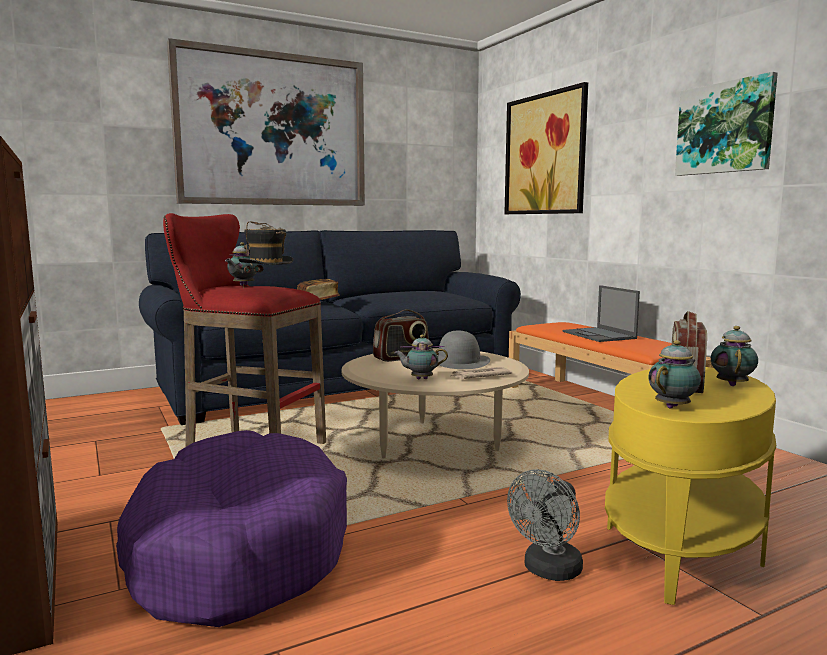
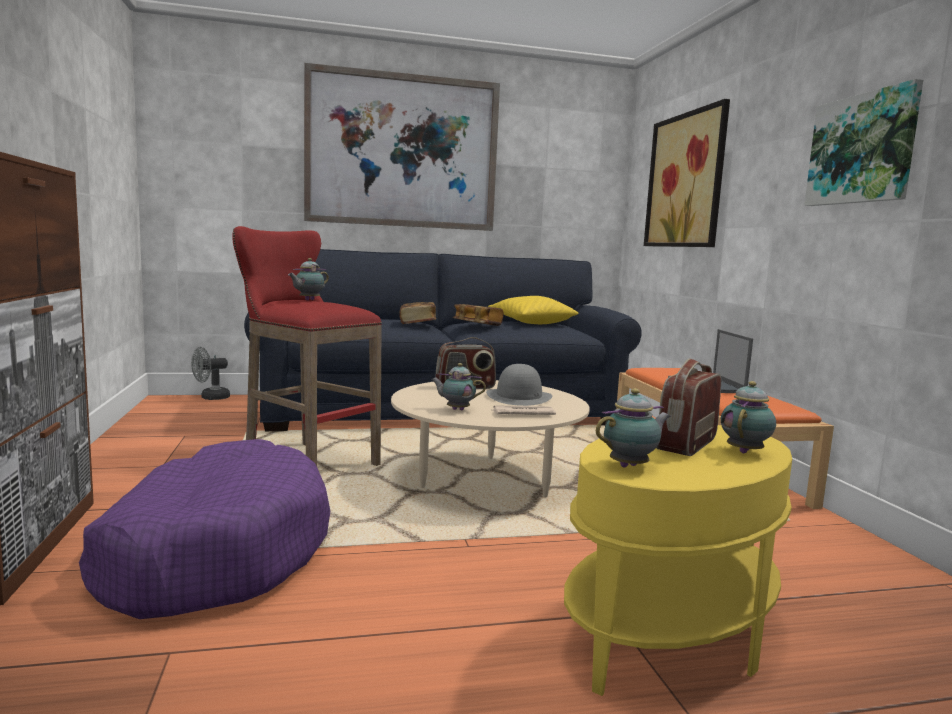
camera: 15 degrees right, 0 degrees up
hat [239,221,293,289] -> none
grey fan [507,469,583,581] -> grey fan moved to [191,347,230,400]
none -> book [453,304,504,326]
none -> yellow pillow [488,296,578,324]

